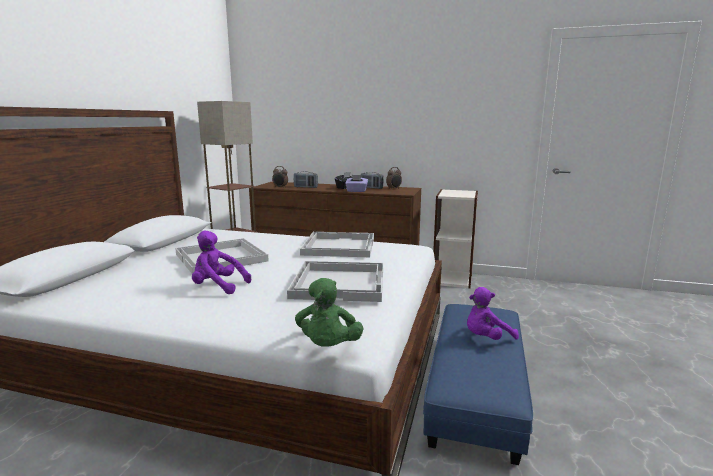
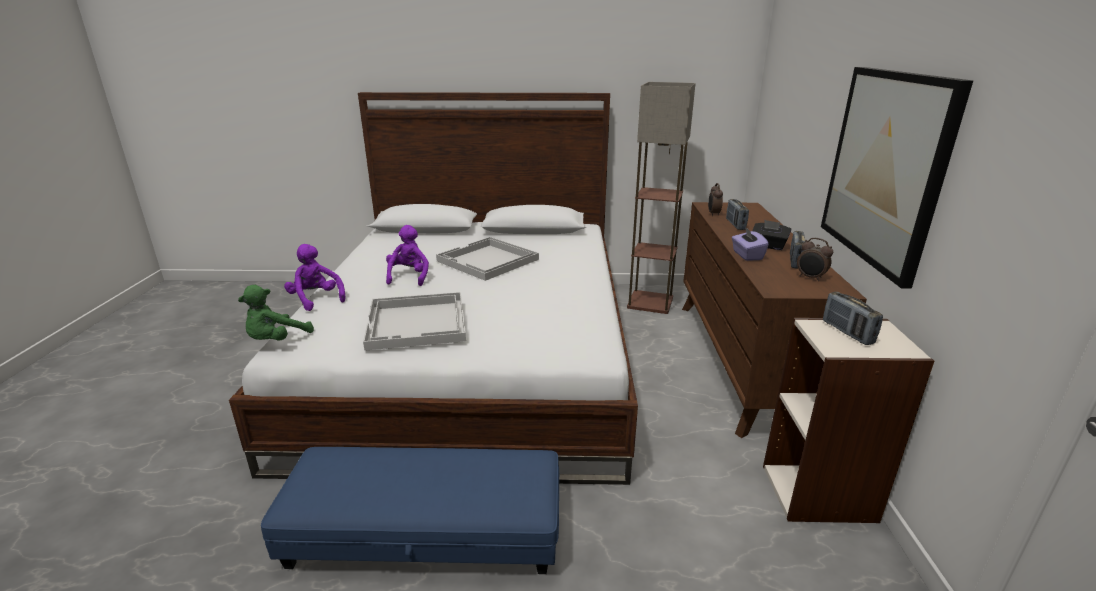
camera: 75 degrees right, 10 degrees up
green plush toy [295,278,363,347] -> green plush toy turned 45 degrees counterclockwise [238,285,314,341]
white tray [300,232,374,257] -> none
purple plush toy [467,287,519,340] -> purple plush toy moved to [284,244,345,311]
none -> picture [821,67,973,289]
none -> radio [823,292,883,345]

